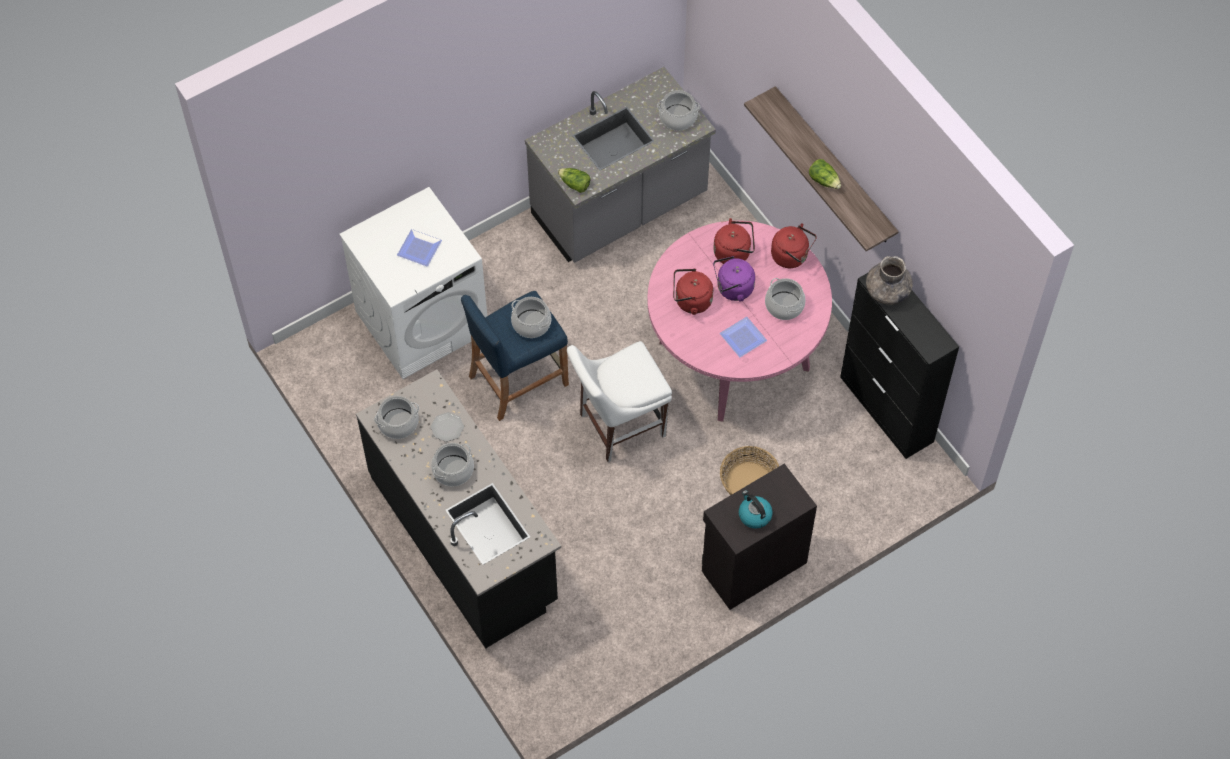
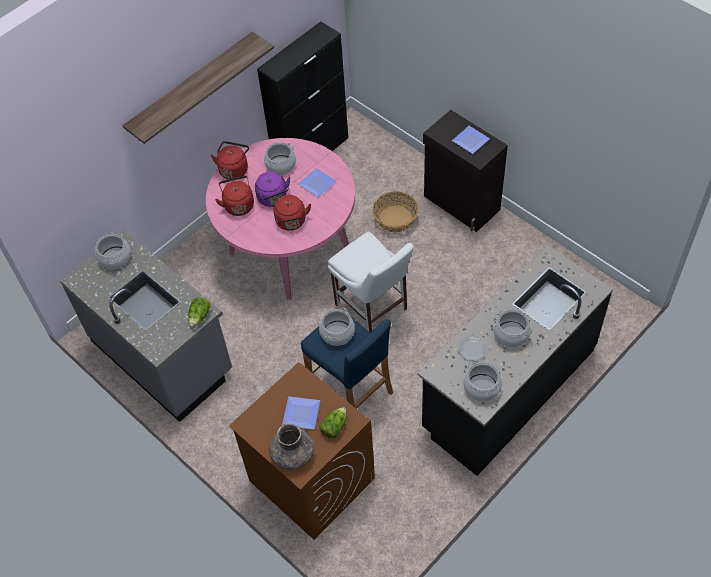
camera: 100 degrees left, 5 degrees down
white washing machine [339,187,487,379] -> brown washing machine [229,362,375,540]
kettle [739,490,773,529] -> plate [452,126,490,154]
lettuce [809,159,841,189] -> lettuce moved to [320,407,347,438]
grey vase [866,256,913,305] -> grey vase moved to [269,423,314,469]

